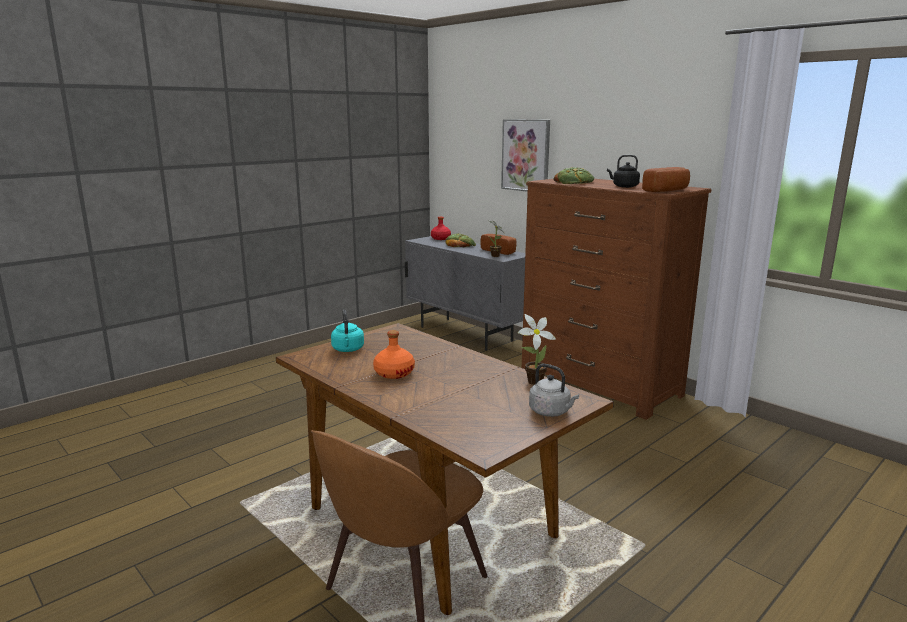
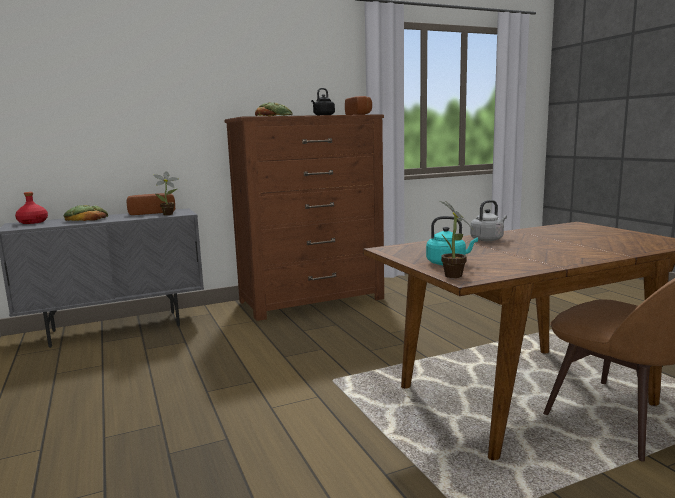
camera: 70 degrees left, 5 degrees down
orange bottle [373,330,415,379] -> none
picture [501,119,550,192] -> none
potted plant [518,314,556,385] -> potted plant moved to [440,200,474,278]
grey kettle [529,364,579,417] -> grey kettle moved to [470,200,507,241]

